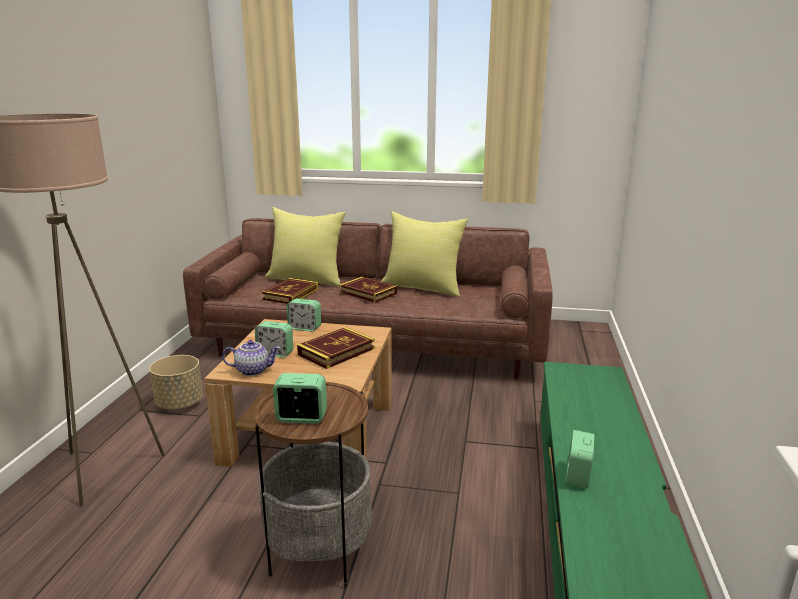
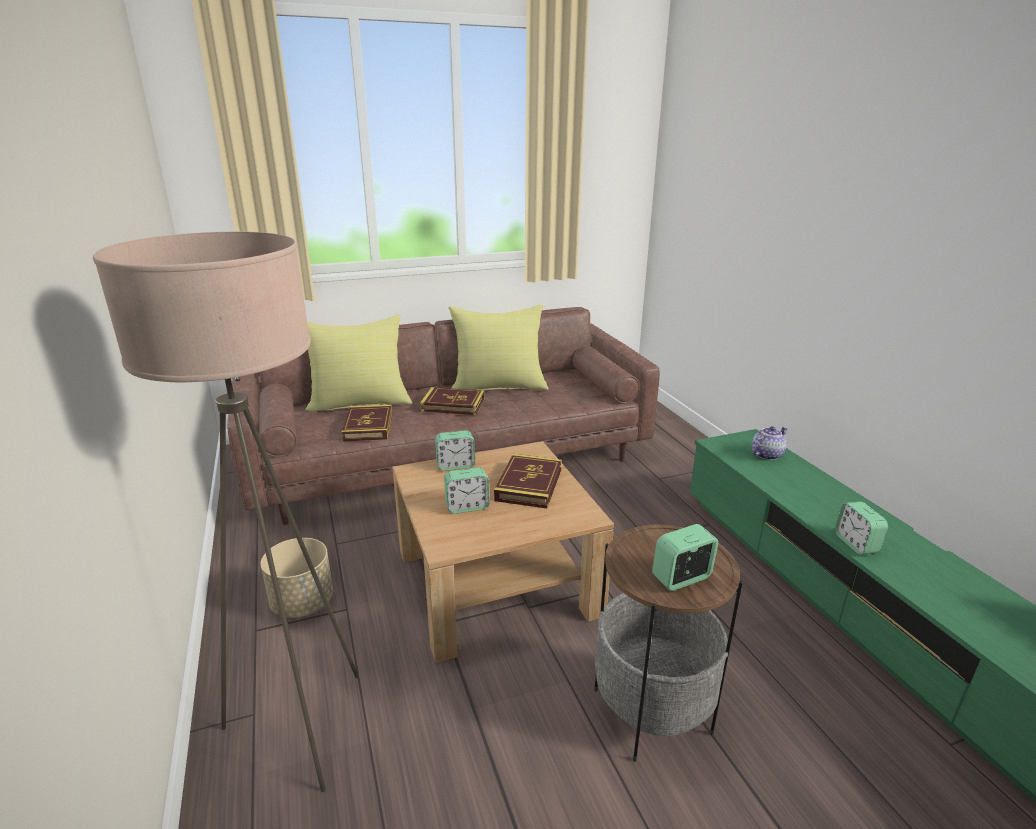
camera: 30 degrees left, 5 degrees up
teapot [222,340,280,376] -> teapot moved to [752,426,788,460]

